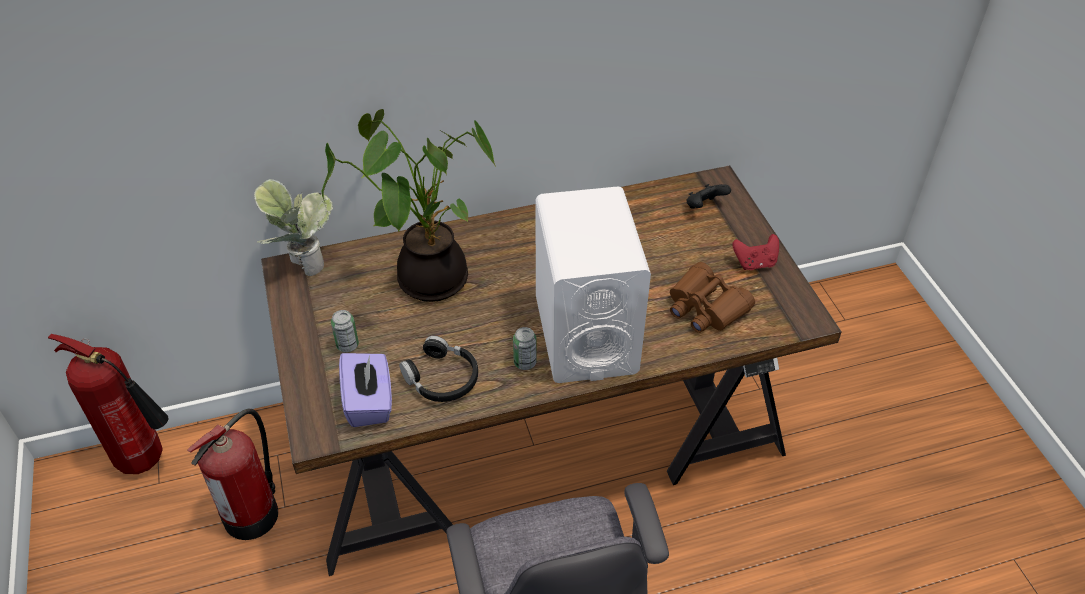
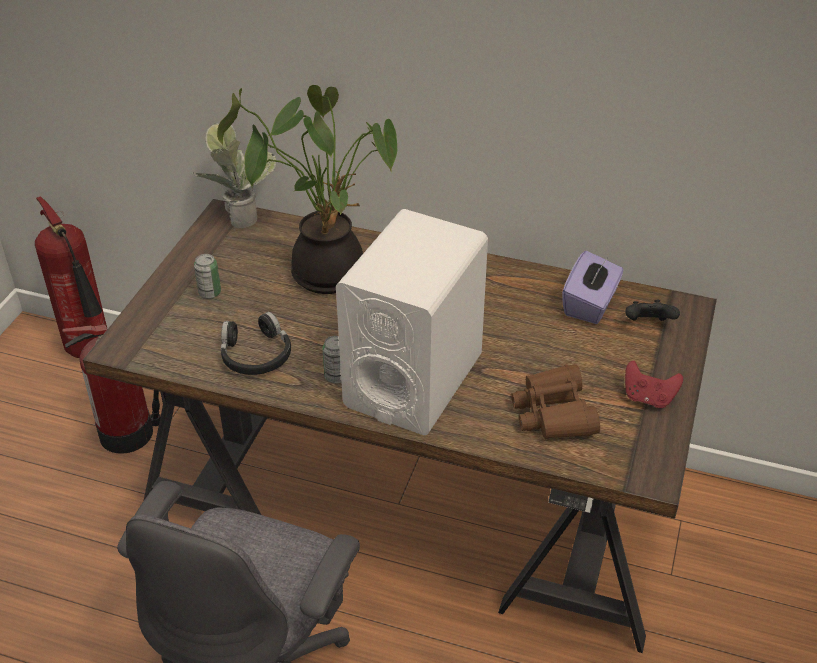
camera: 35 degrees right, 5 degrees down
purple tissue box [339,353,392,427] -> purple tissue box moved to [562,251,624,324]

